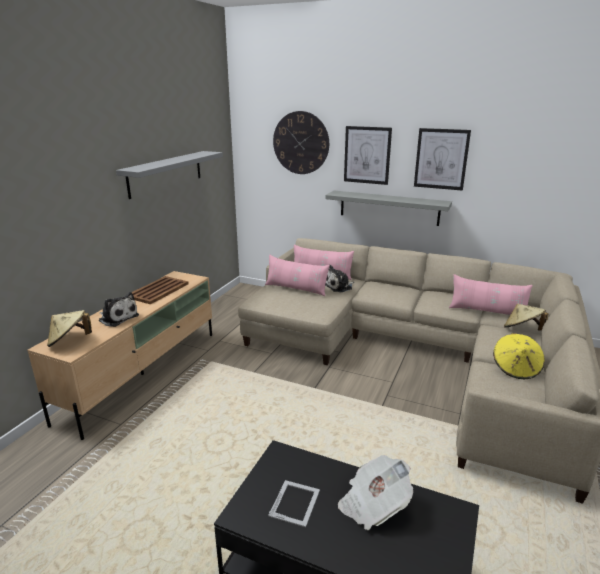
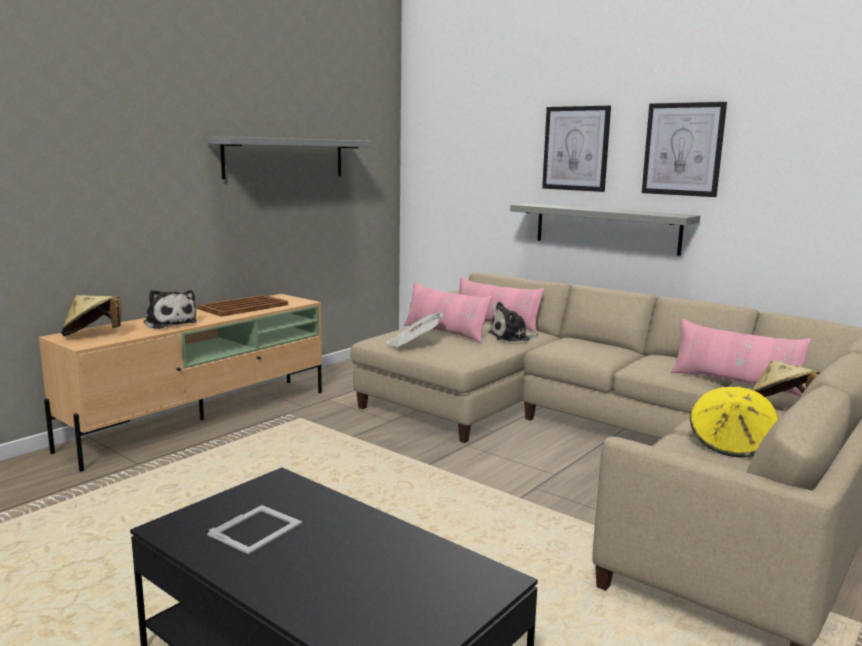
camera: 15 degrees right, 10 degrees down
wall clock [273,111,329,174] -> none
newspaper [338,455,413,530] -> newspaper moved to [386,313,443,348]

